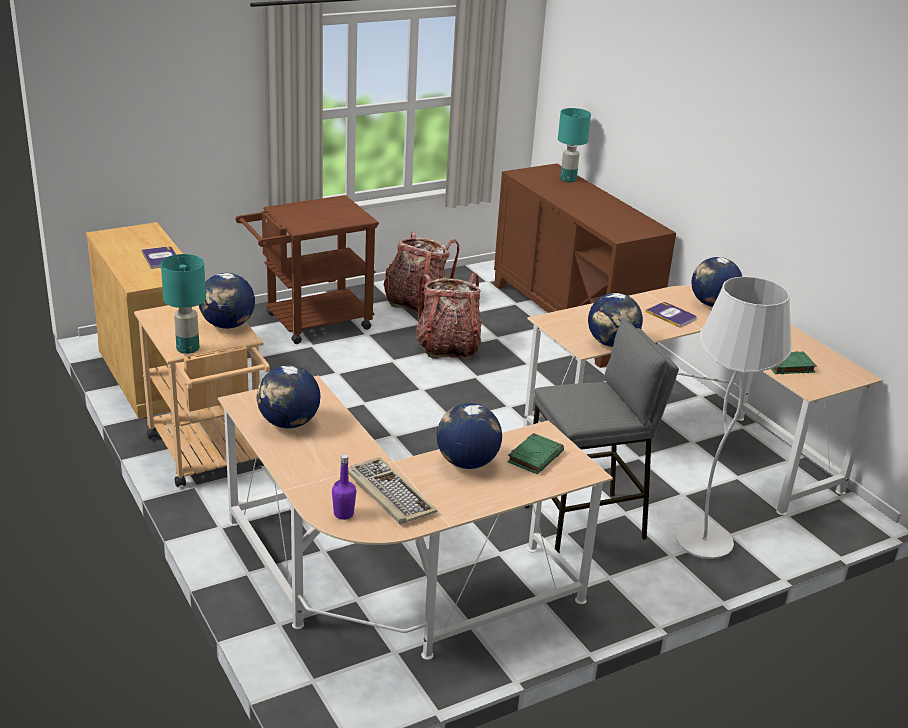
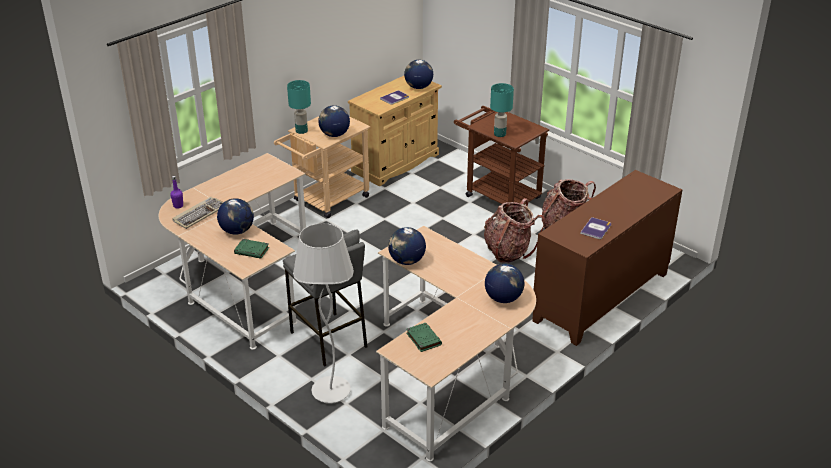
camera: 75 degrees right, 5 degrees up
globe [257,365,320,428] -> globe moved to [404,60,433,89]
turquoise table lamp [558,108,591,182] -> turquoise table lamp moved to [490,83,514,137]
book [645,302,697,328] -> book moved to [580,217,611,239]

